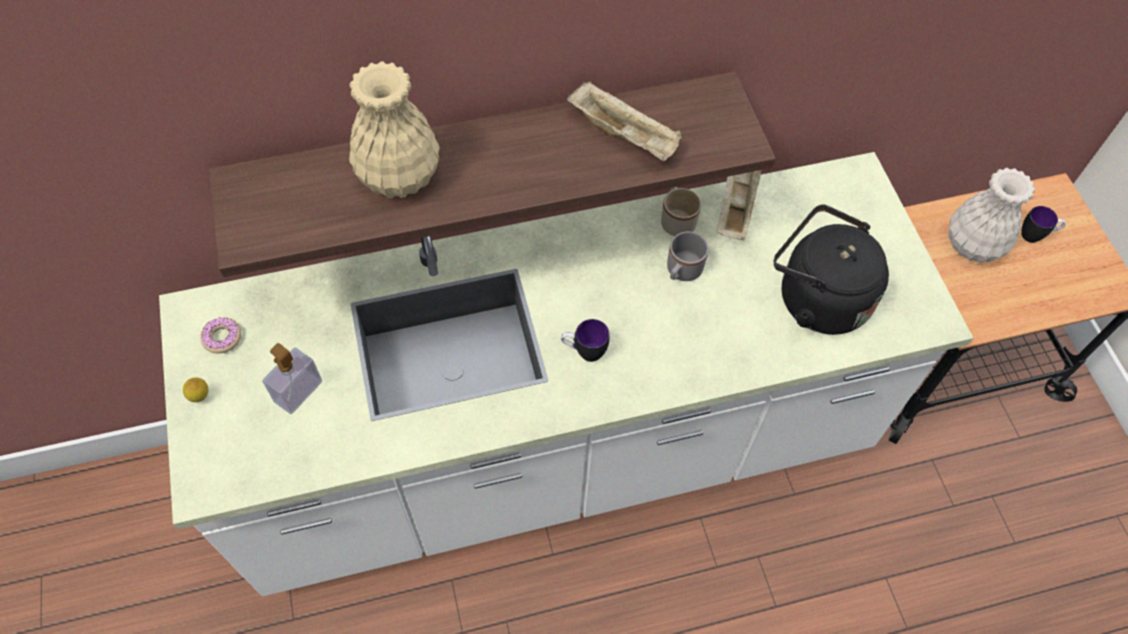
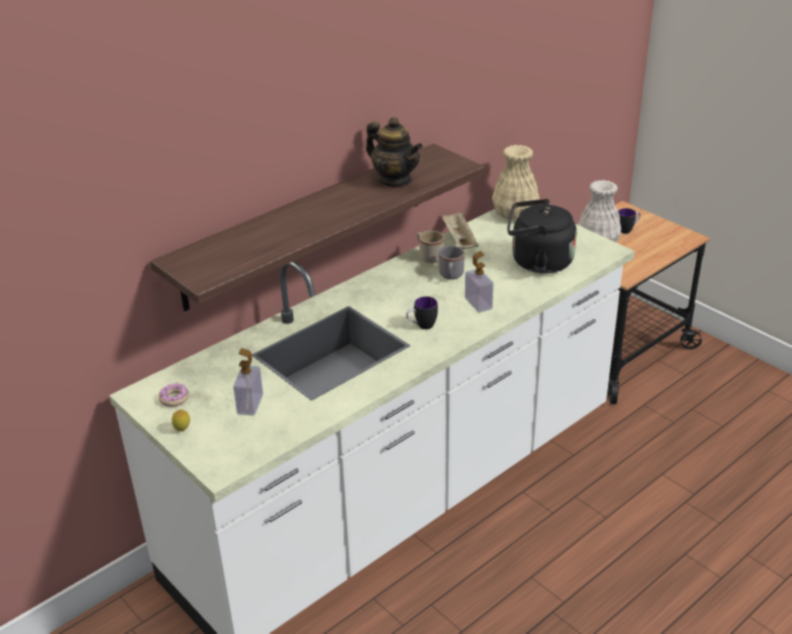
camera: 25 degrees left, 25 degrees down
beige vase [349,61,440,198] -> beige vase moved to [492,145,540,221]
beige tray [567,81,682,161] -> teapot [366,117,423,187]
none -> soap dispenser [465,251,493,313]

